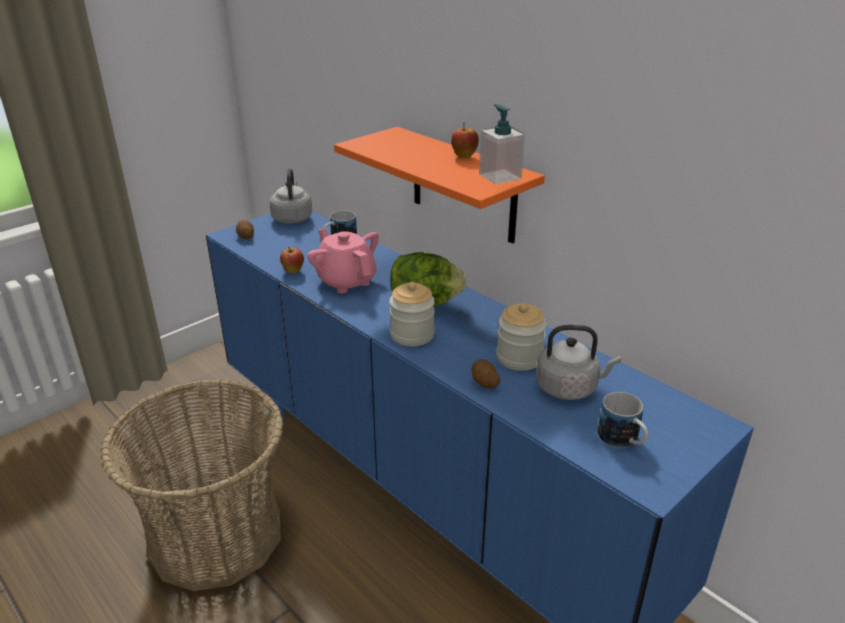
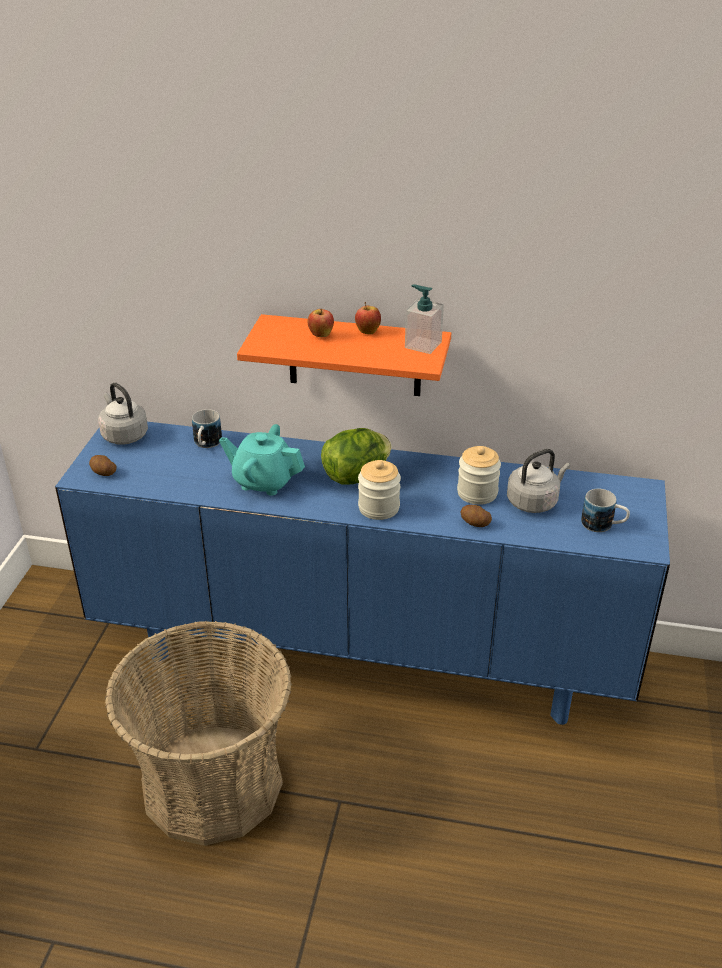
camera: 35 degrees left, 5 degrees up
apple [280,247,304,273] -> apple moved to [307,308,334,337]
pink teapot [307,228,379,294] -> turquoise teapot [219,424,305,496]

